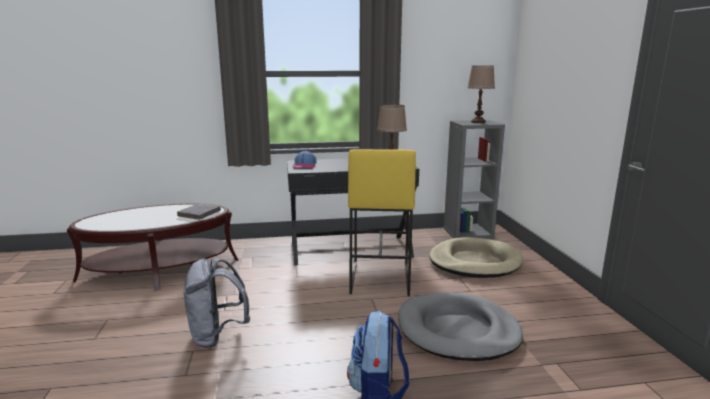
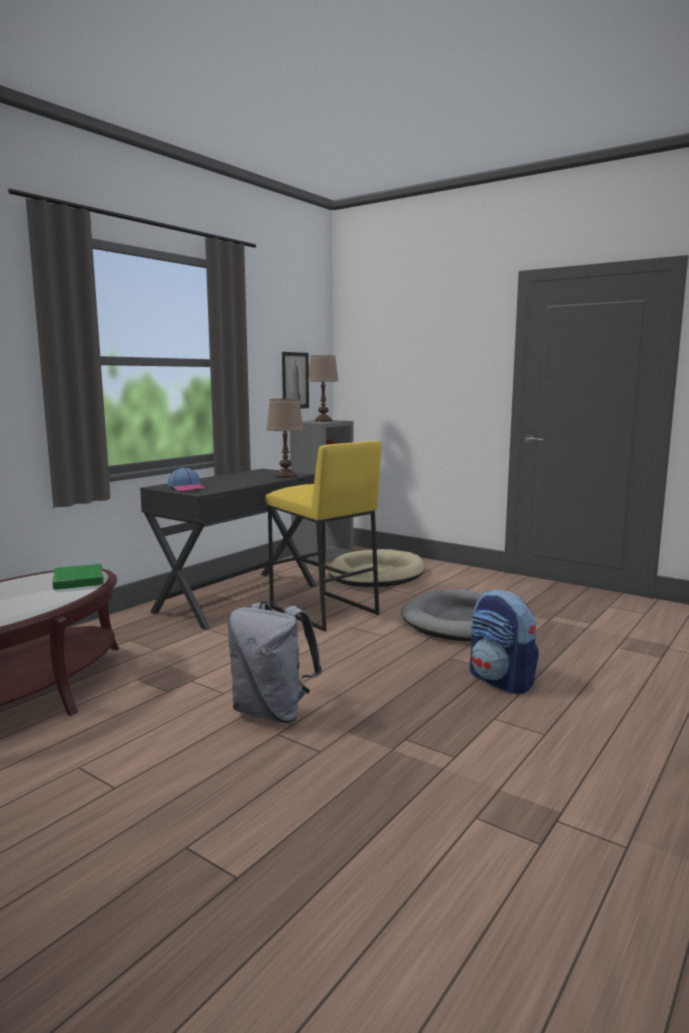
camera: 45 degrees left, 5 degrees down
grey book [177,203,221,220] -> green book [53,564,104,590]
none -> picture [282,352,309,409]

